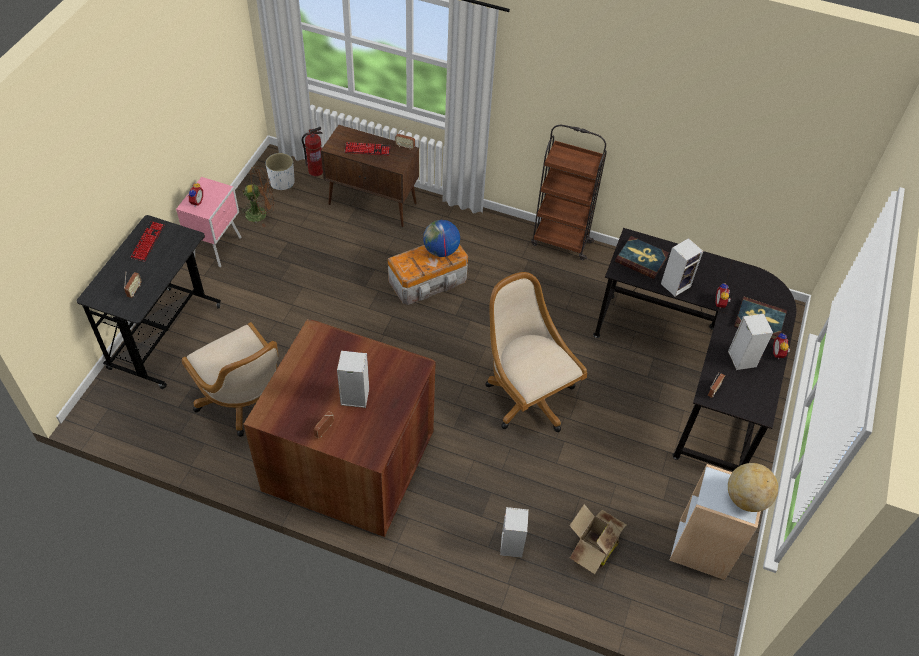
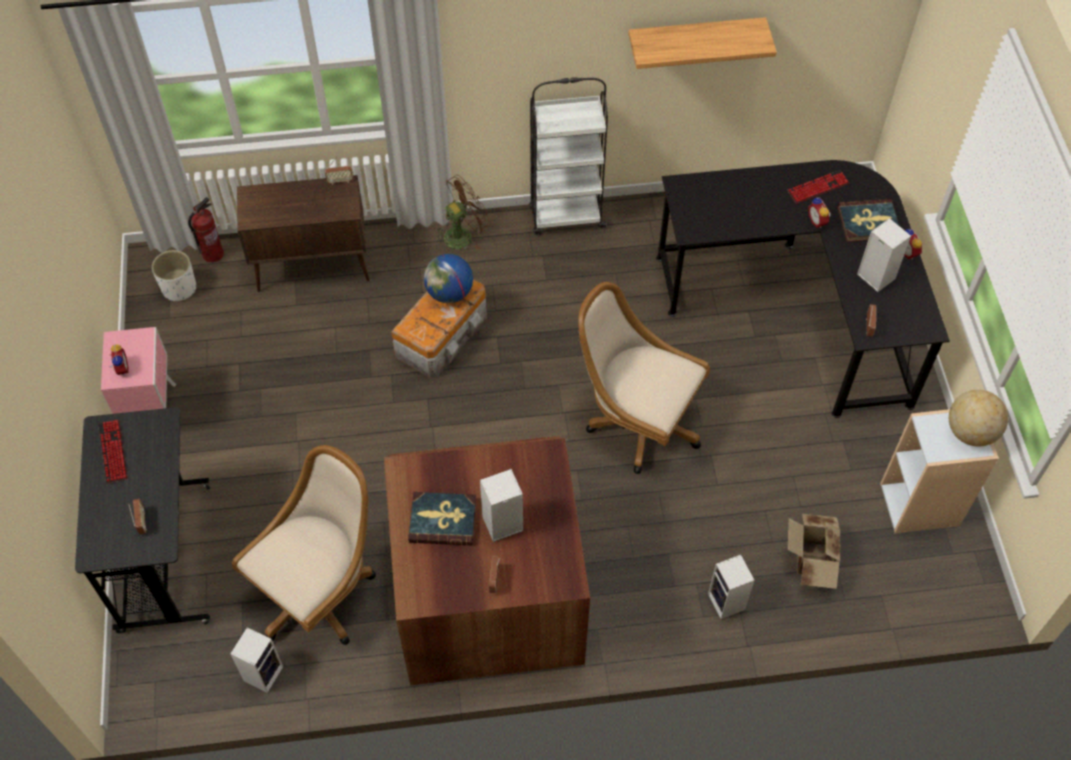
camera: 25 degrees left, 5 degrees up
office chair [182,322,278,437] -> office chair turned 75 degrees counterclockwise [232,445,376,645]
brown fan [239,166,274,227] -> brown fan moved to [435,175,491,250]
keyboard [344,142,390,155] -> keyboard moved to [787,170,849,204]
brown cart [531,125,607,260] -> white cart [529,77,609,235]
book [615,236,669,279] -> book moved to [408,492,476,546]
speaker [661,238,703,296] -> speaker moved to [230,627,283,693]
none -> shelf [628,17,777,69]

